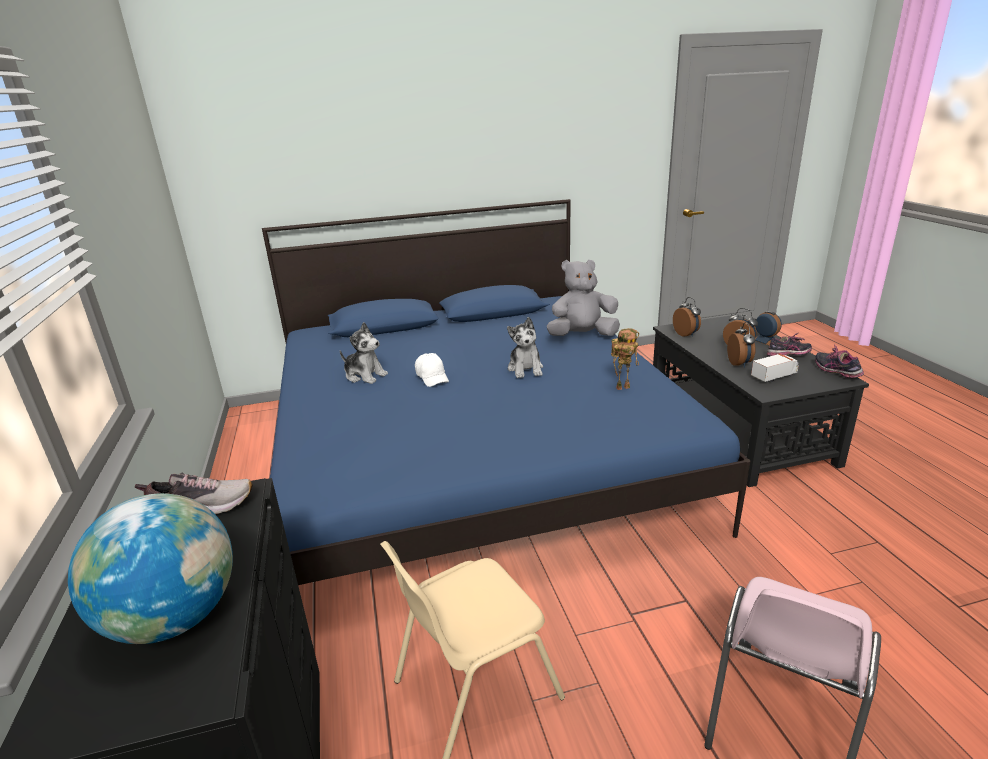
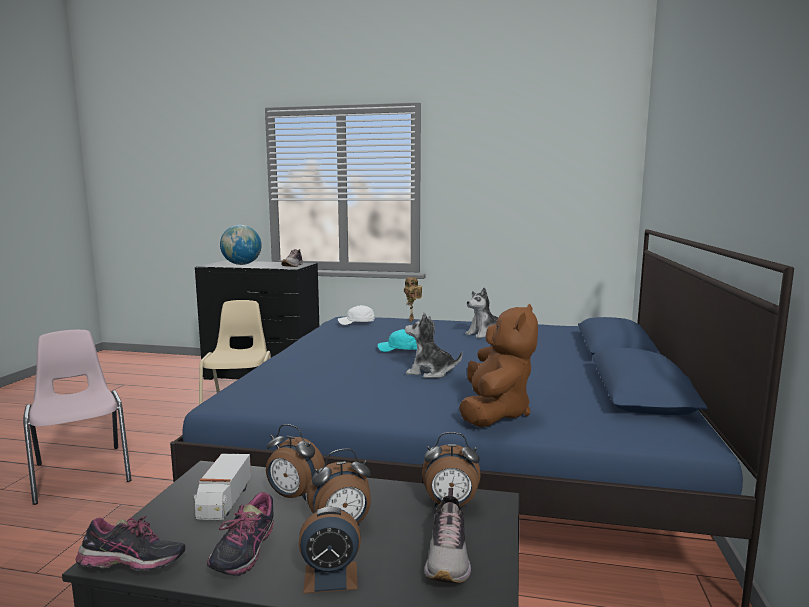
camera: 115 degrees right, 15 degrees down
white cap [415,353,449,387] -> white cap moved to [338,305,375,325]
grey plush toy [547,260,620,336] -> brown plush toy [459,304,538,427]
toy robot [611,328,639,390] -> toy robot moved to [404,277,422,321]
none -> turquoise cap [378,329,417,352]
none -> shoe [424,488,471,583]

